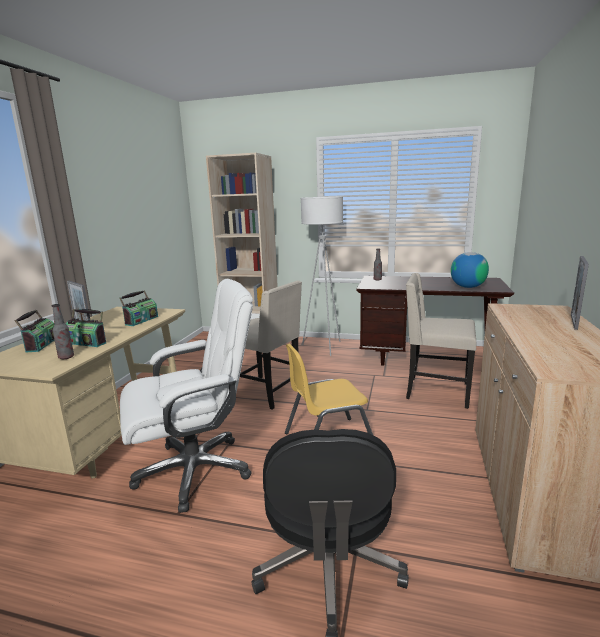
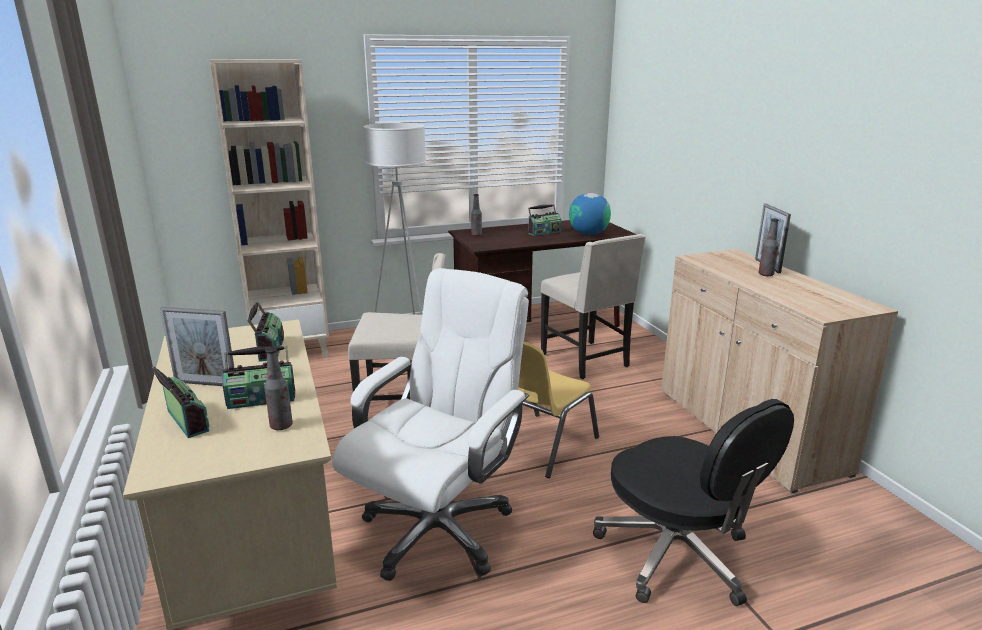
camera: 35 degrees left, 5 degrees up
beige chair [406,273,476,409] -> beige chair turned 105 degrees counterclockwise [541,234,646,379]
none -> radio [528,204,561,236]
none -> bottle [758,218,779,276]

